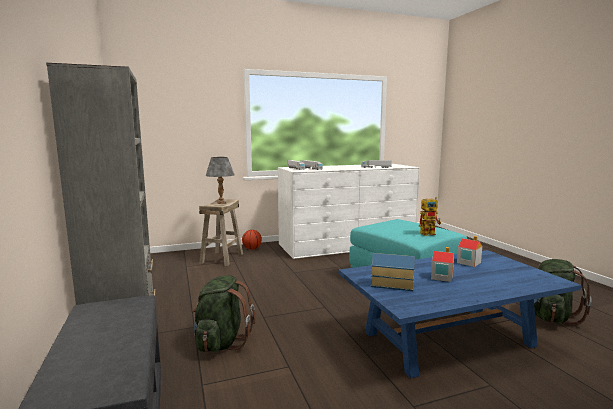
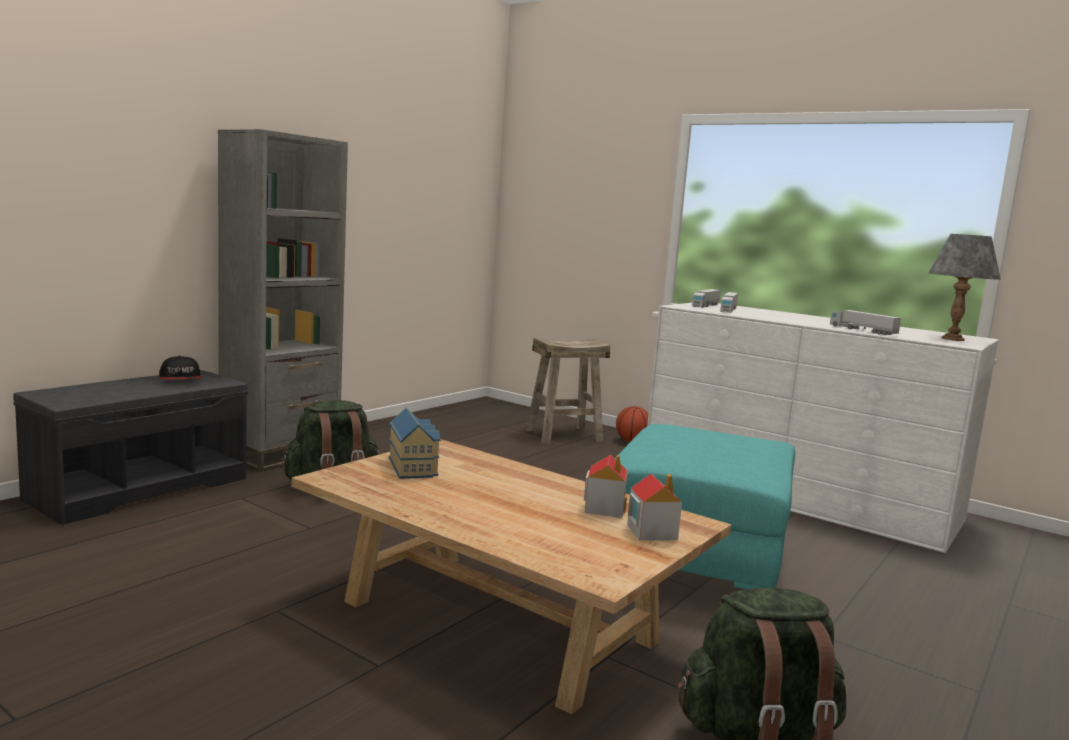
camera: 55 degrees right, 0 degrees up
grey table lamp [206,157,234,204] -> grey table lamp moved to [928,234,1001,341]
blue coffee table [339,250,581,378] -> beige coffee table [292,439,731,714]
toy robot [419,197,441,236] -> none
toy house [431,247,454,282] -> toy house moved to [627,473,682,541]
none -> cap [159,356,202,380]

